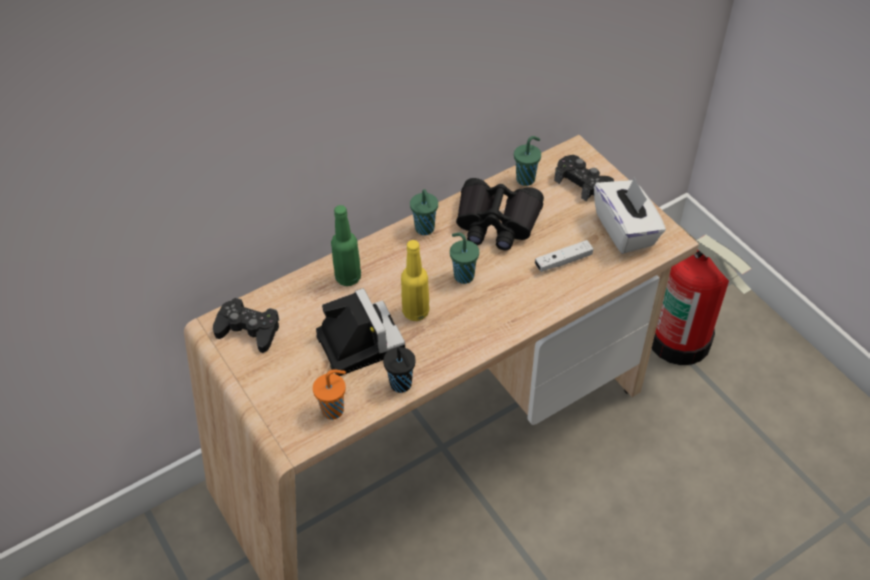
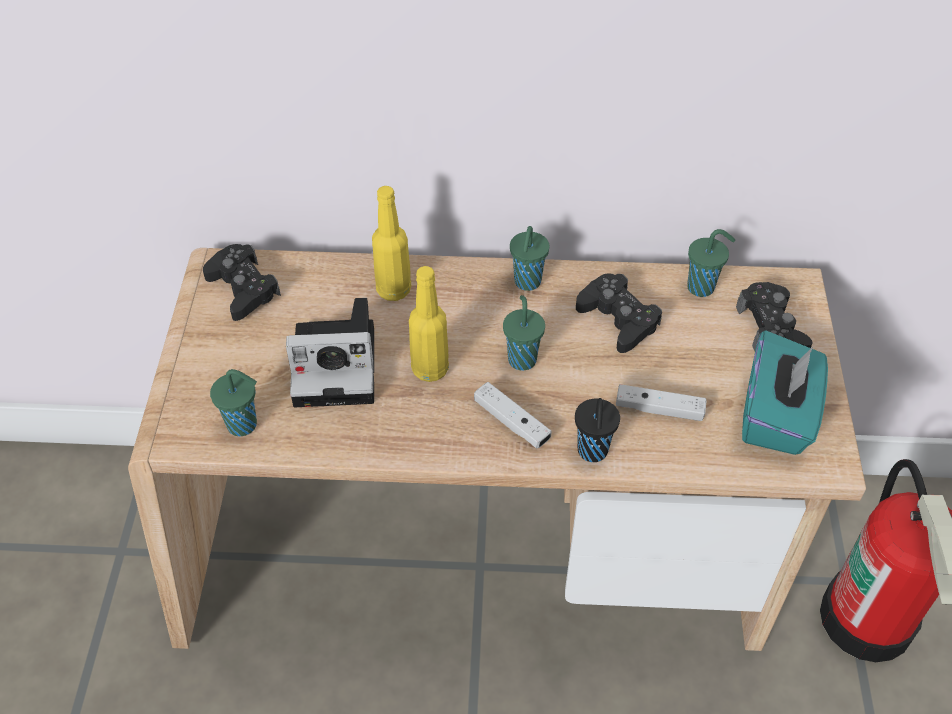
camera: 35 degrees right, 0 degrees up
orange cup [313,369,346,420] -> green cup [210,369,257,436]
camera [316,288,405,376] -> camera turned 75 degrees clockwise [286,298,374,407]
green bottle [331,205,361,286] -> yellow bottle [372,186,411,301]
black cup [383,347,416,393] -> black cup moved to [575,398,620,462]
black binoculars [456,178,544,250] -> black game controller [576,273,662,353]
white tissue box [594,177,666,254] -> turquoise tissue box [742,330,828,455]
none -> white game controller [474,382,551,449]

